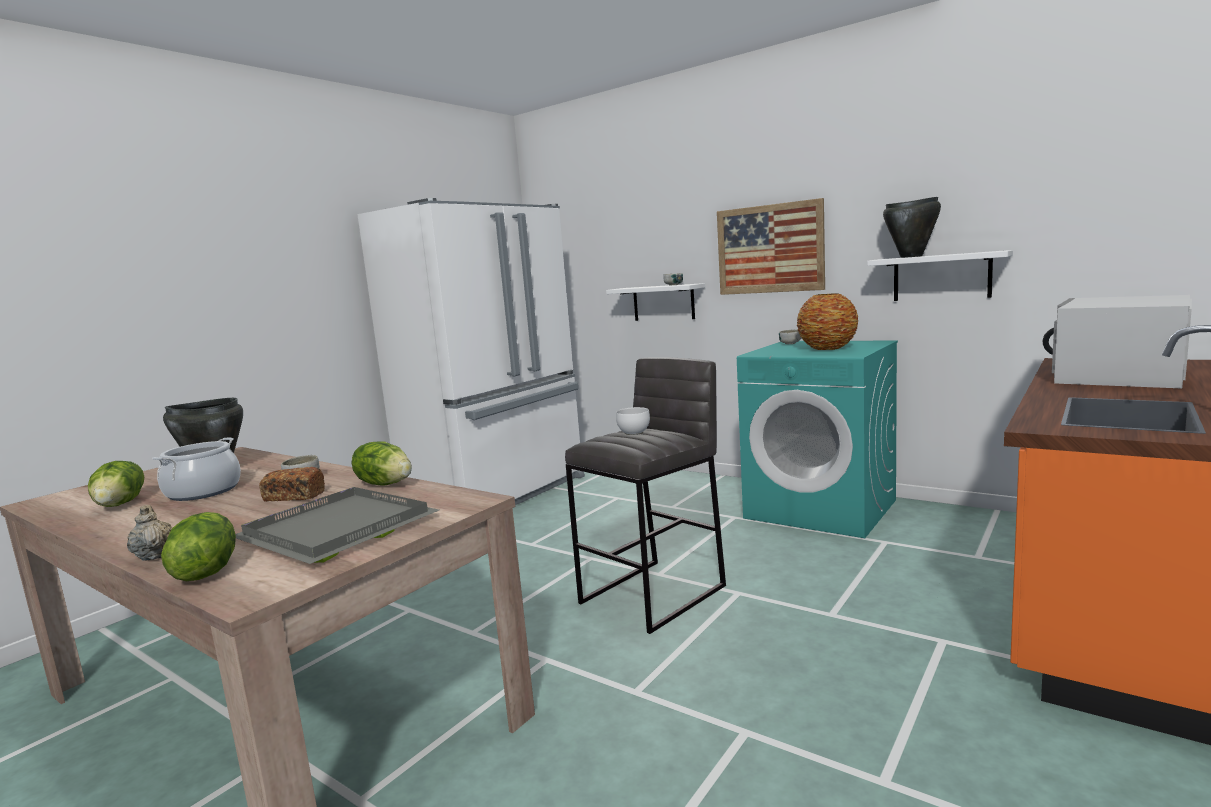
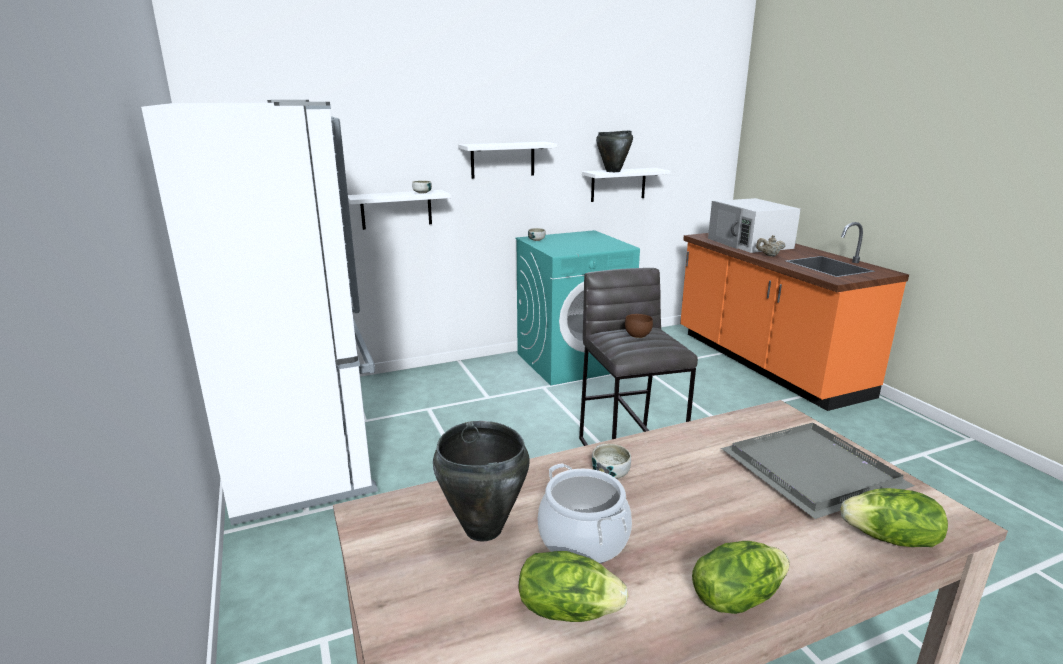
camera: 60 degrees left, 10 degrees up
beige teapot [127,505,172,561] -> beige teapot moved to [756,235,786,256]
bread [259,467,325,502] -> none
lettuce [352,441,412,485] -> lettuce moved to [692,541,790,614]
white bowl [616,407,650,435] -> brown bowl [625,314,653,338]
picture [717,198,825,295] -> white shelf [458,142,557,179]
vase [797,293,858,350] -> none

